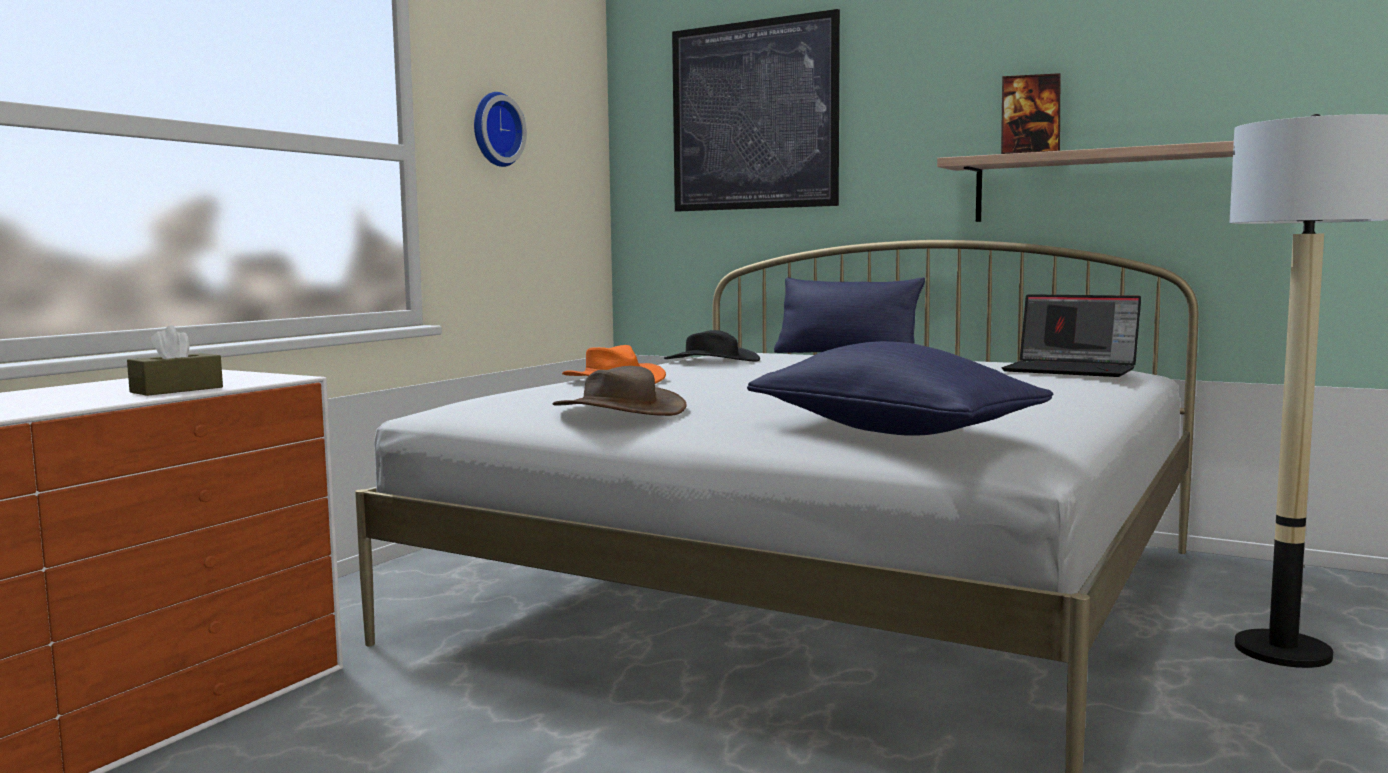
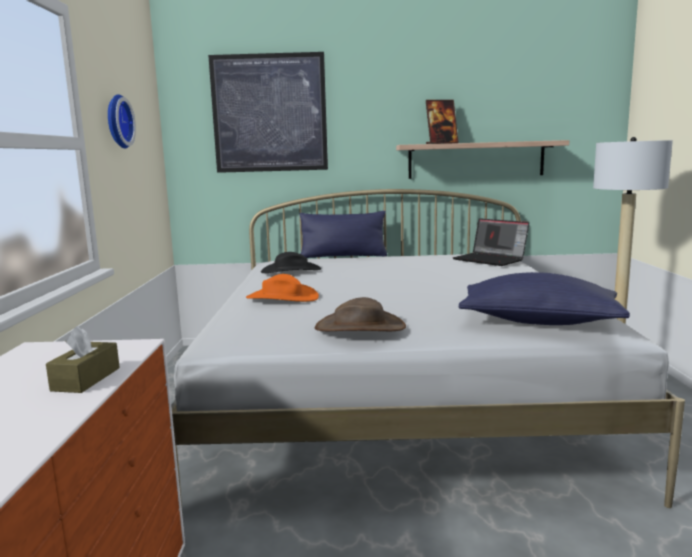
camera: 30 degrees left, 5 degrees up
laptop [1001,294,1141,377] -> laptop turned 45 degrees clockwise [453,218,529,266]

